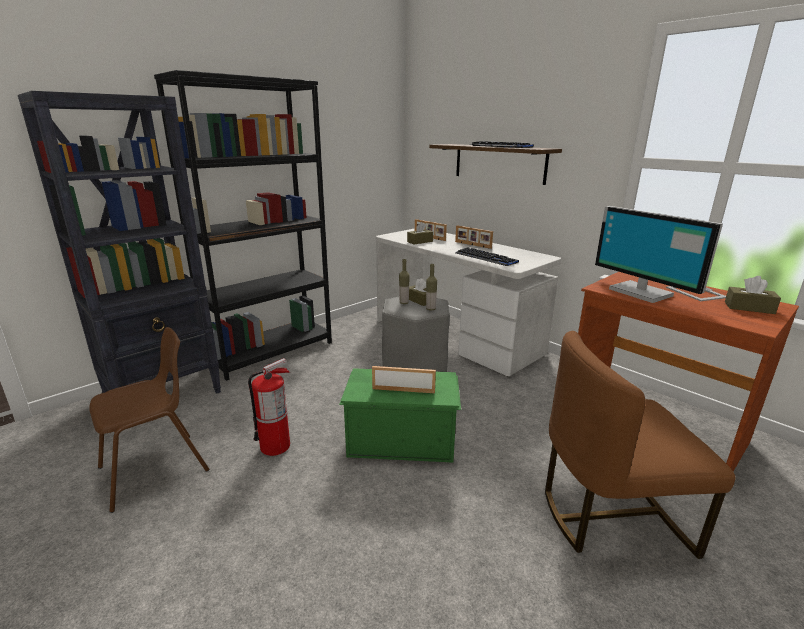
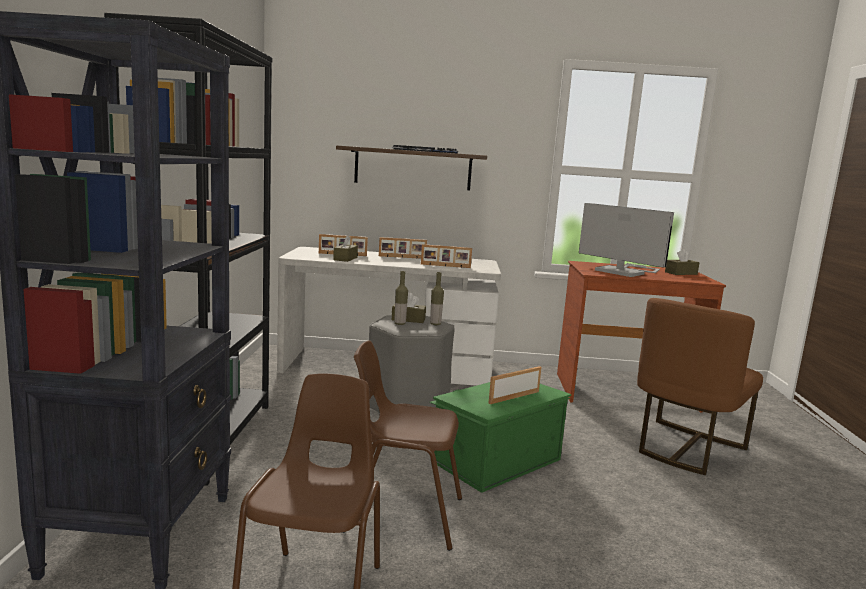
camera: 45 degrees left, 10 degrees down
fire extinguisher [248,358,290,456] -> brown chair [342,340,462,551]
keyboard [455,247,519,266] -> picture frame [421,244,472,268]
monitor [595,206,723,303] -> monitor turned 150 degrees counterclockwise [579,203,674,277]

